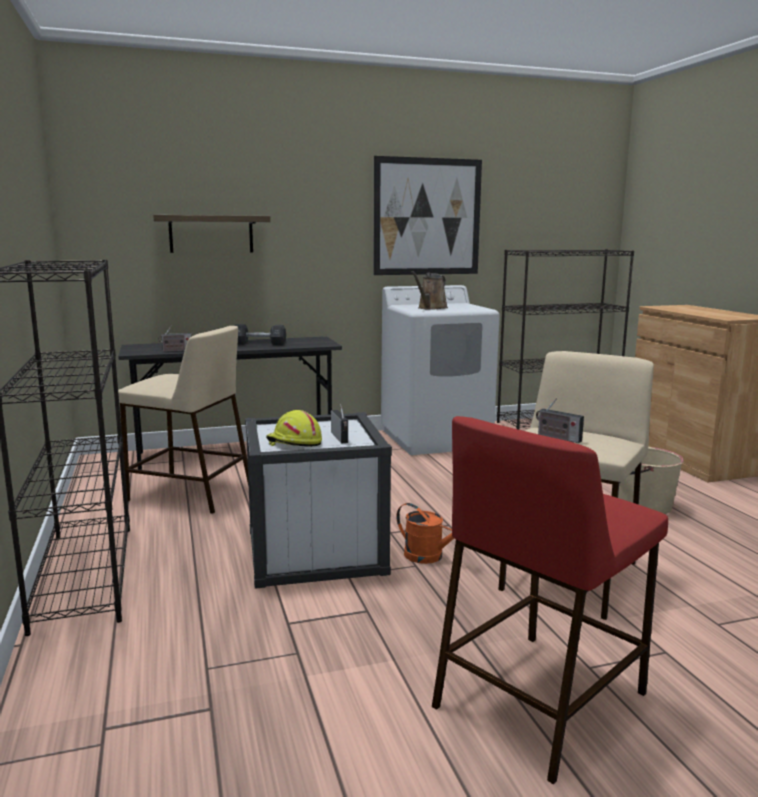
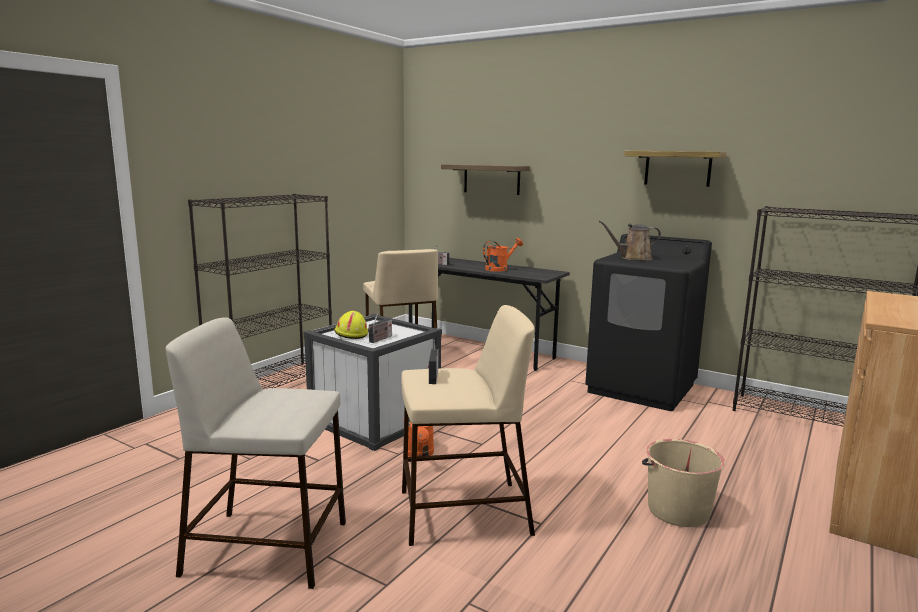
camera: 50 degrees right, 0 degrees up
black dumbbell [234,324,286,346] -> orange watering can [483,238,523,272]
picture [374,156,482,275] -> shelf [624,151,727,187]
white washing machine [381,285,500,455] -> black washing machine [585,234,712,411]
red stool [432,416,668,784] -> beige stool [165,317,346,589]

